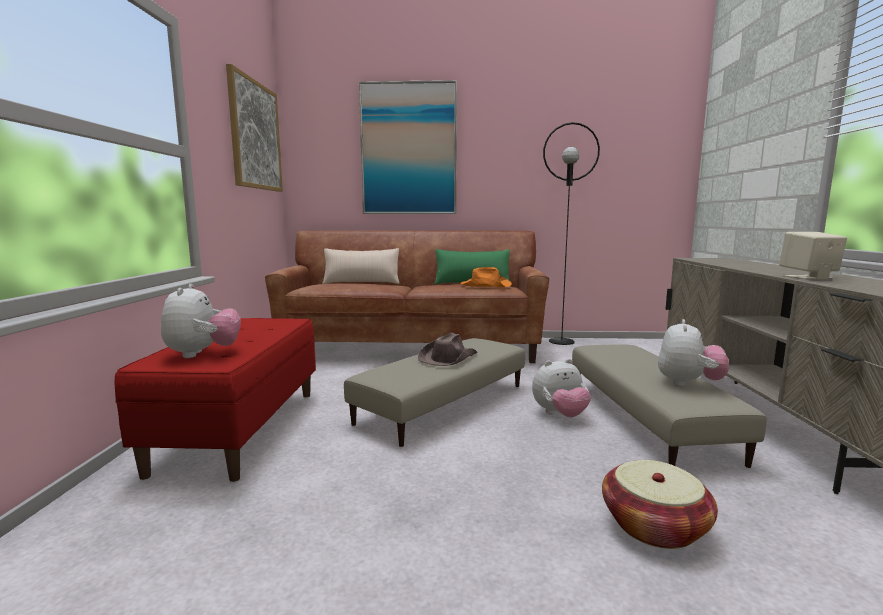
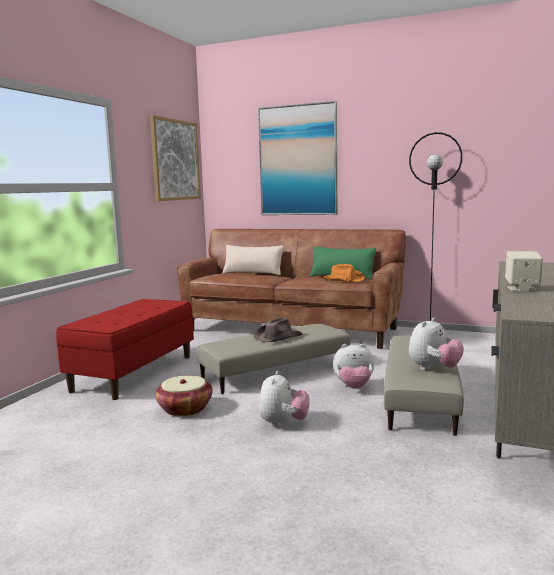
camera: 20 degrees right, 0 degrees up
plush toy [161,284,241,358] -> plush toy moved to [259,371,309,427]
basket [602,460,718,549] -> basket moved to [155,376,213,416]

